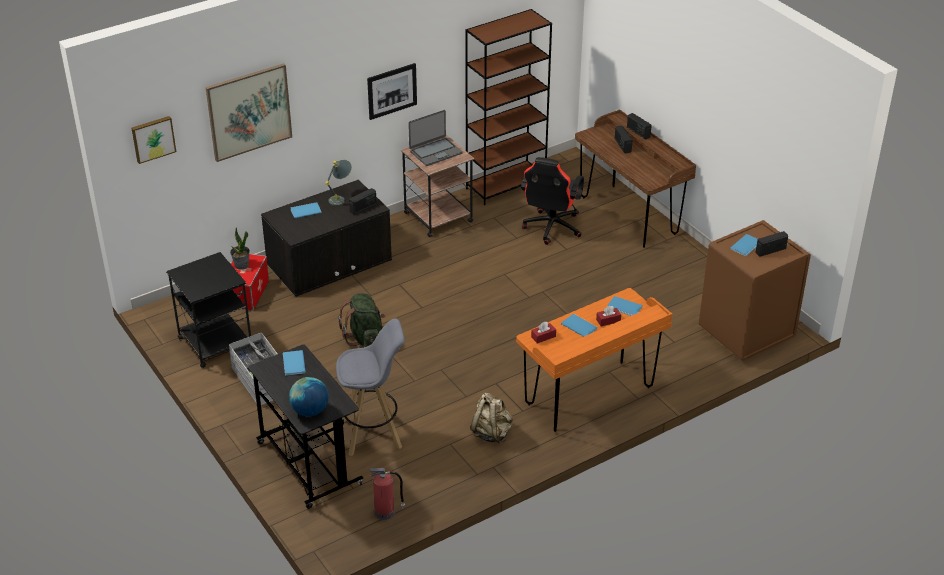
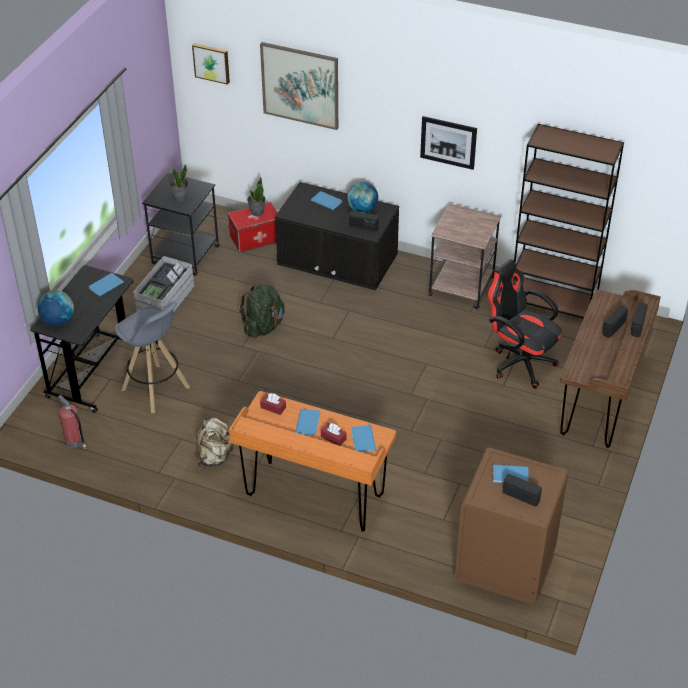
camera: 55 degrees right, 5 degrees up
grey table lamp [325,160,352,206] -> globe [347,182,378,213]
laptop [408,110,462,166] -> none
black office chair [521,157,584,245] -> black office chair turned 60 degrees clockwise [488,259,562,389]
none -> potted plant [169,164,188,202]

